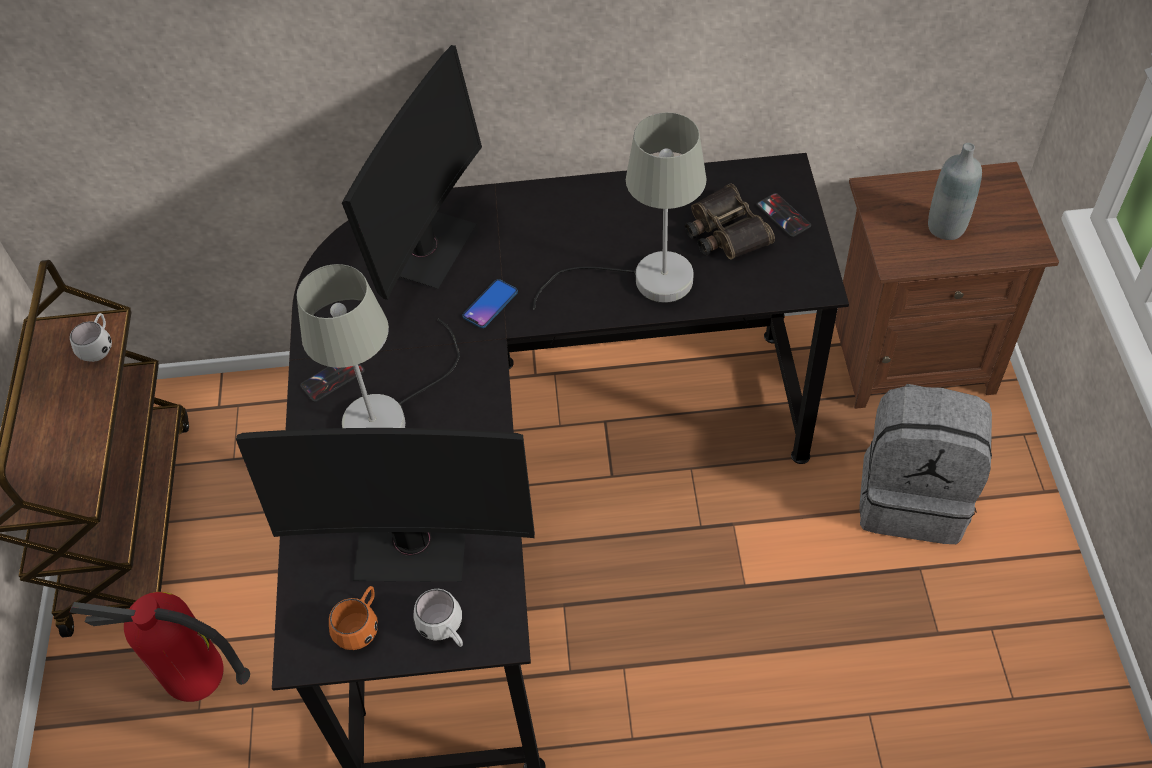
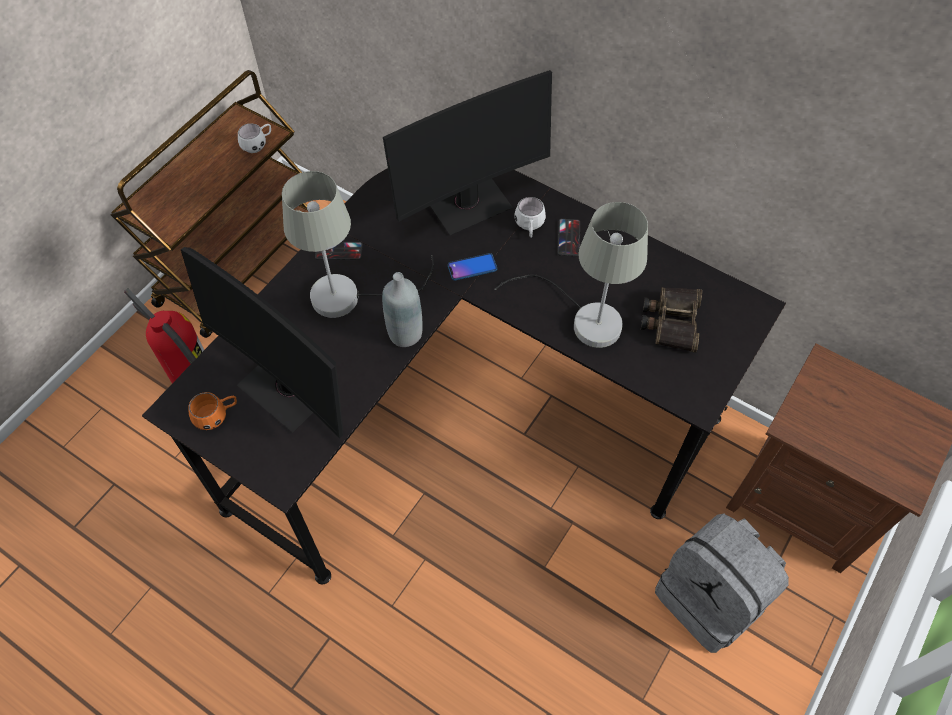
camera: 35 degrees right, 5 degrees up
white mug [414,589,463,647] -> white mug moved to [514,197,546,238]
phone [756,193,811,237] -> phone moved to [557,219,580,256]
grey bottle [928,143,982,240] -> grey bottle moved to [382,272,423,347]

